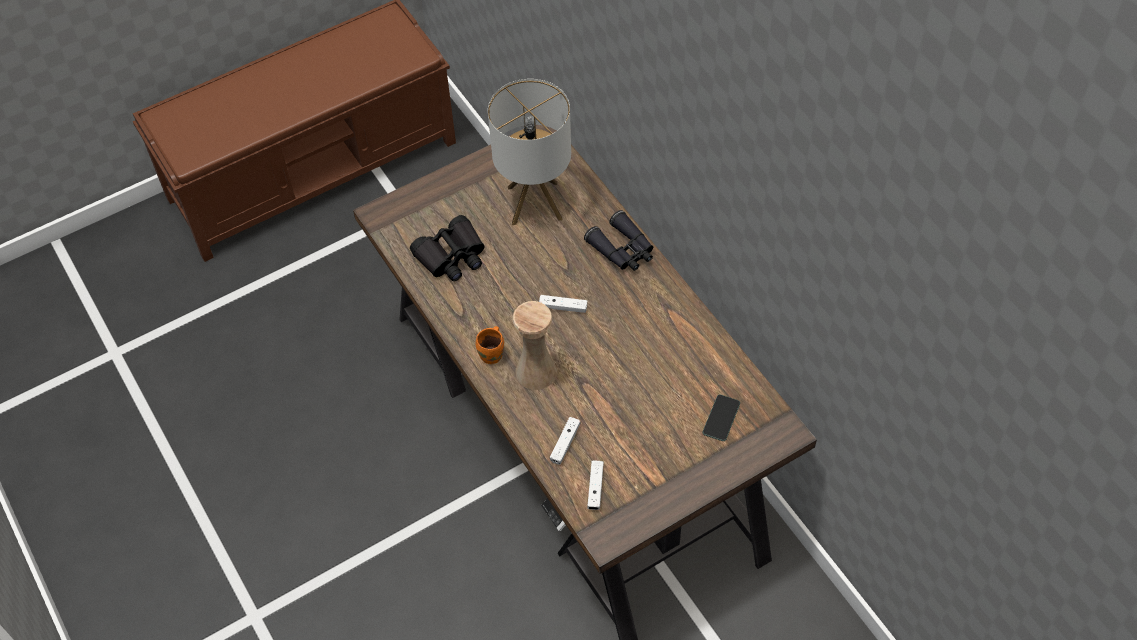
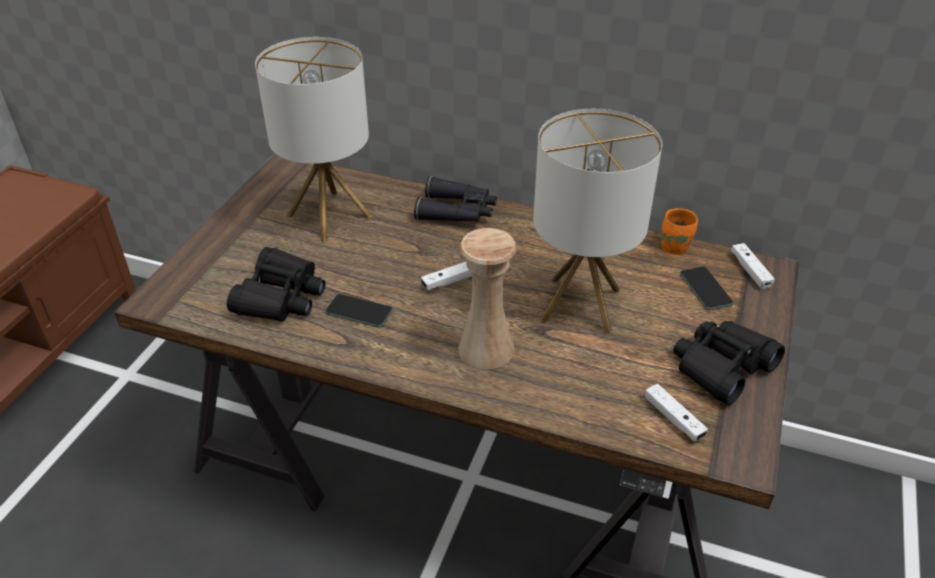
camera: 40 degrees left, 15 degrees down
orange mug [476,326,504,364] -> orange mug moved to [661,208,698,255]
white game controller [550,417,581,465] -> white game controller moved to [731,243,775,289]
none -> phone [325,294,393,328]
none -> table lamp [533,109,662,334]
none -> black binoculars [673,321,785,405]

